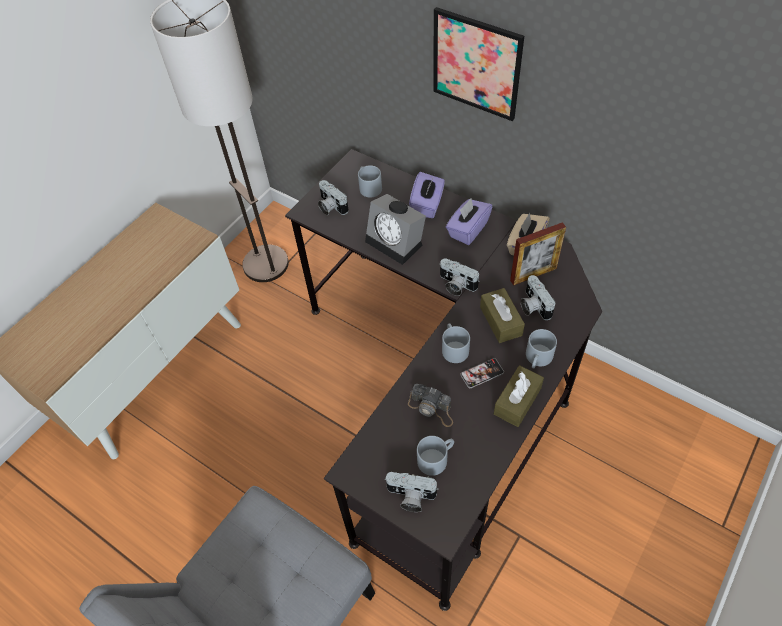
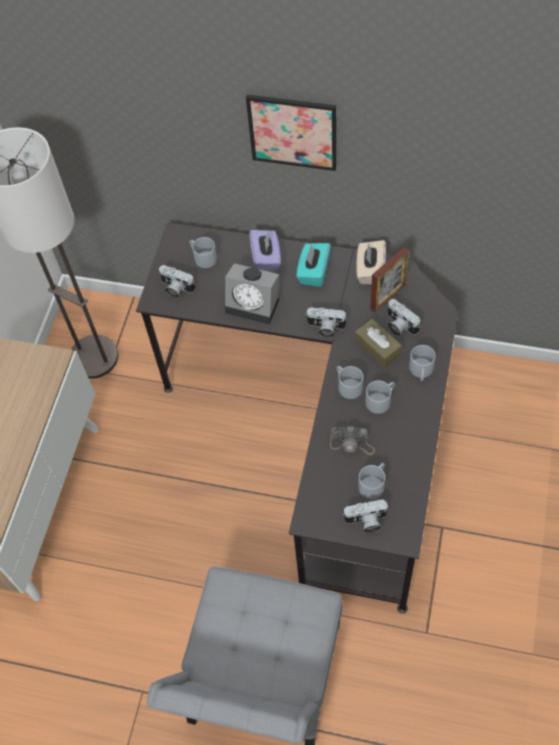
camera: 20 degrees left, 5 degrees up
purple tissue box [446,198,492,245] -> turquoise tissue box [296,243,331,287]
phone [460,358,504,388] -> grey mug [366,380,395,414]
brown tissue box [494,365,544,427] -> none

